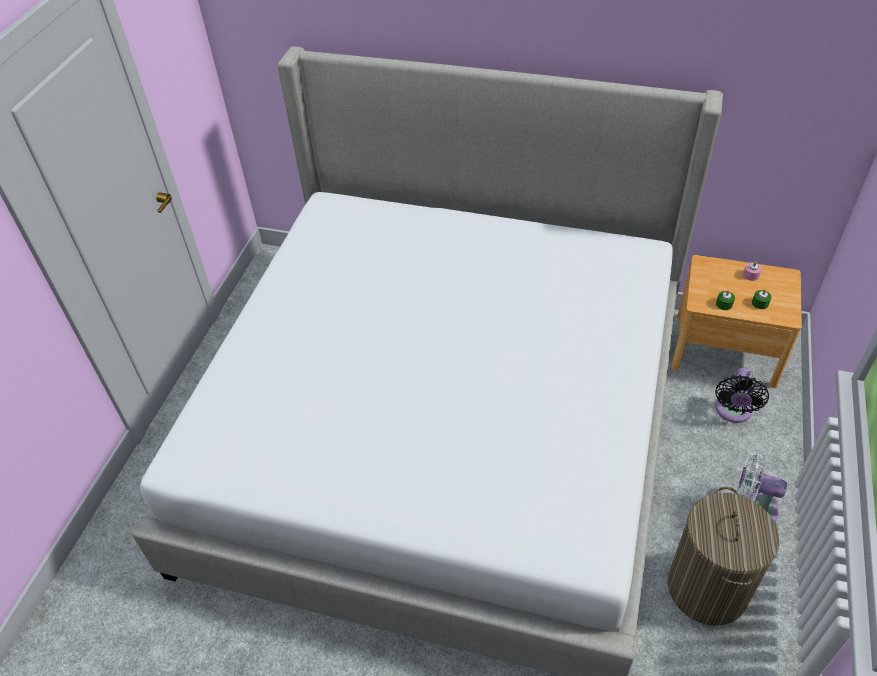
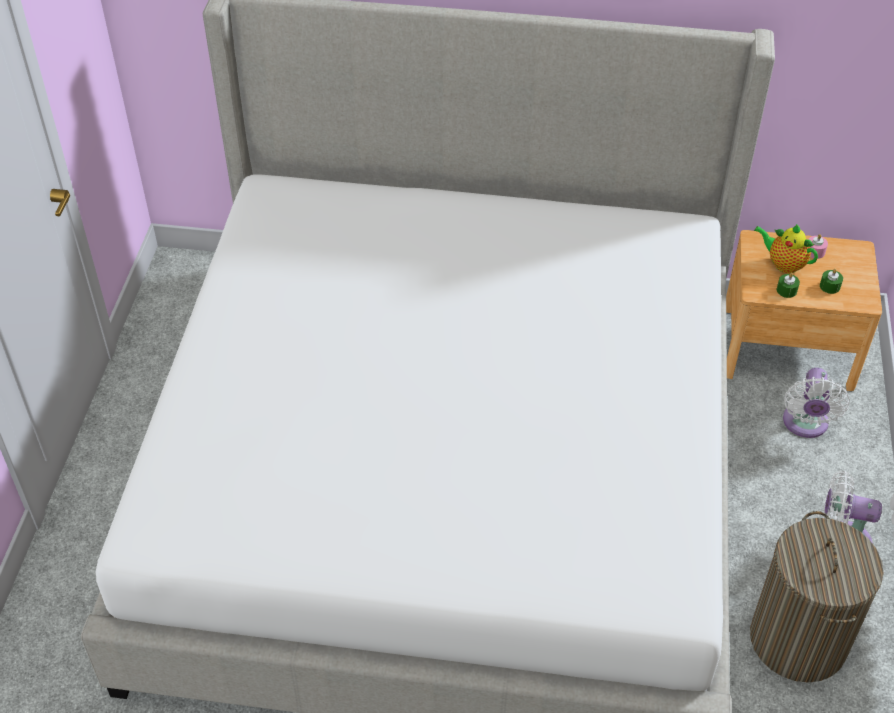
camera: 10 degrees left, 0 degrees up
black fan [715,367,769,423] -> white fan [783,368,850,438]
none -> teapot [754,224,818,273]

